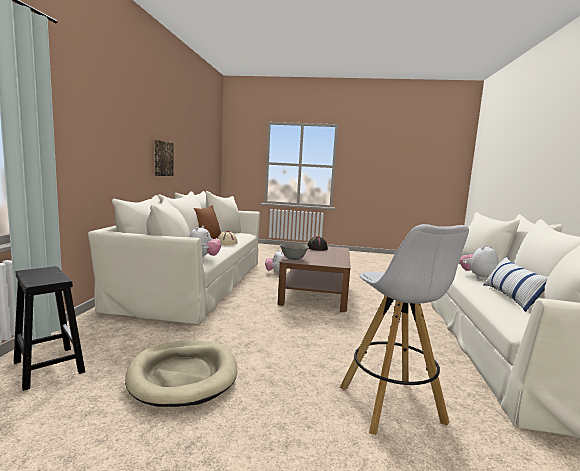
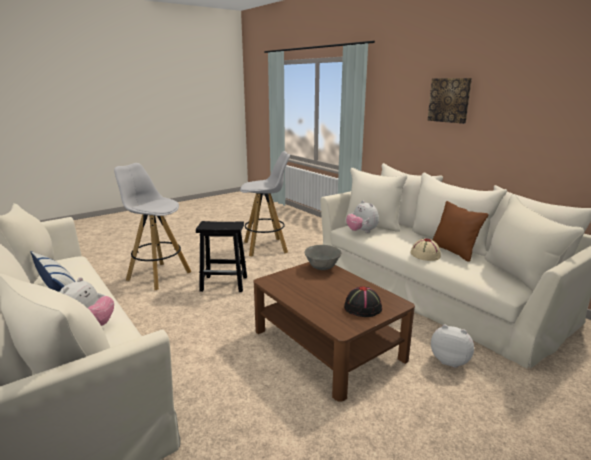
camera: 135 degrees right, 10 degrees up
black stool [14,266,85,391] -> black stool moved to [196,221,247,292]
beige dog bed [125,340,238,407] -> white stool [240,151,290,257]
picture [154,140,174,176] -> picture moved to [427,78,472,124]

